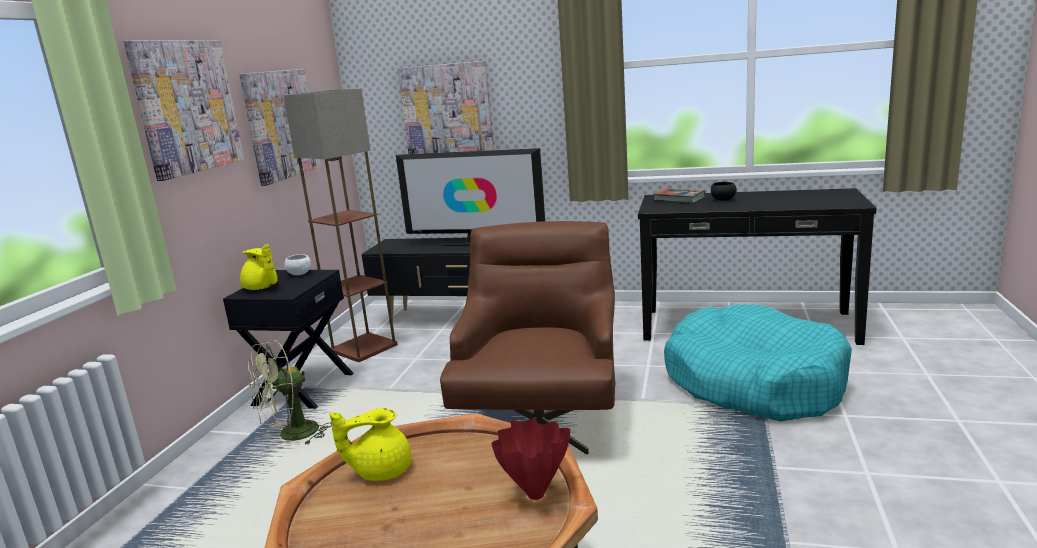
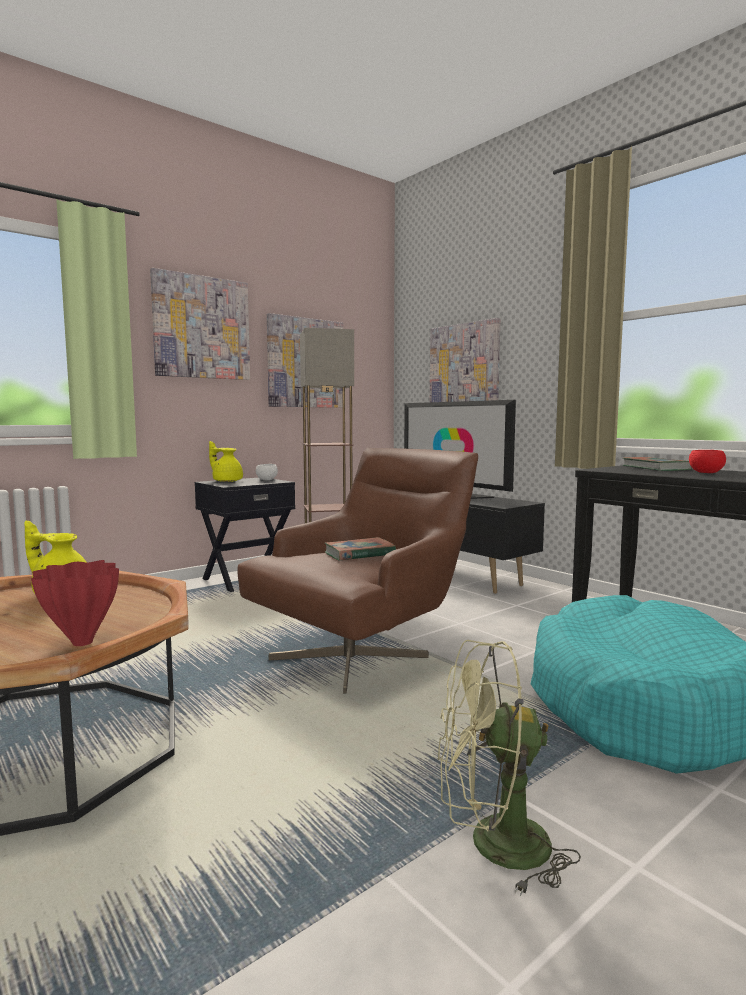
camera: 35 degrees right, 10 degrees down
yellow teapot [240,244,278,290] -> yellow teapot turned 135 degrees clockwise [209,441,243,482]
green fan [248,340,331,445] -> green fan moved to [438,640,581,896]
black bowl [711,182,737,201] -> red bowl [689,450,726,473]
none -> book [325,537,396,560]

